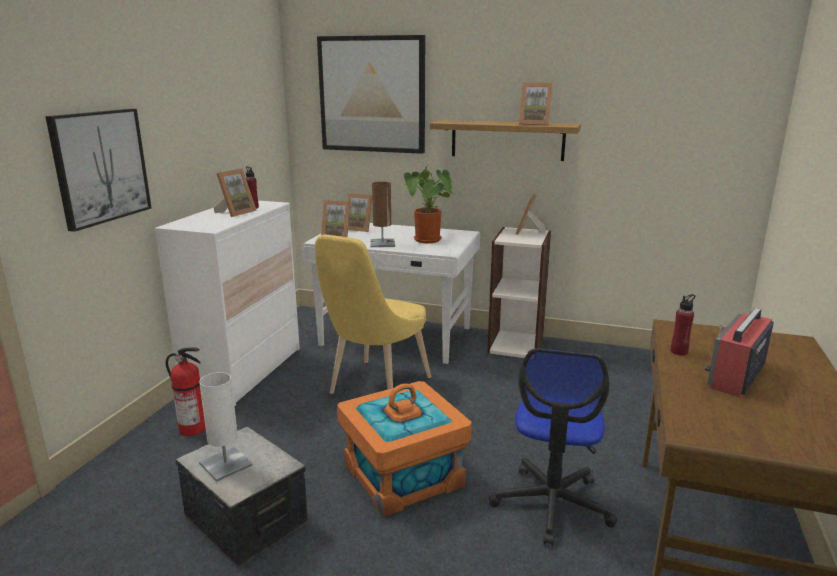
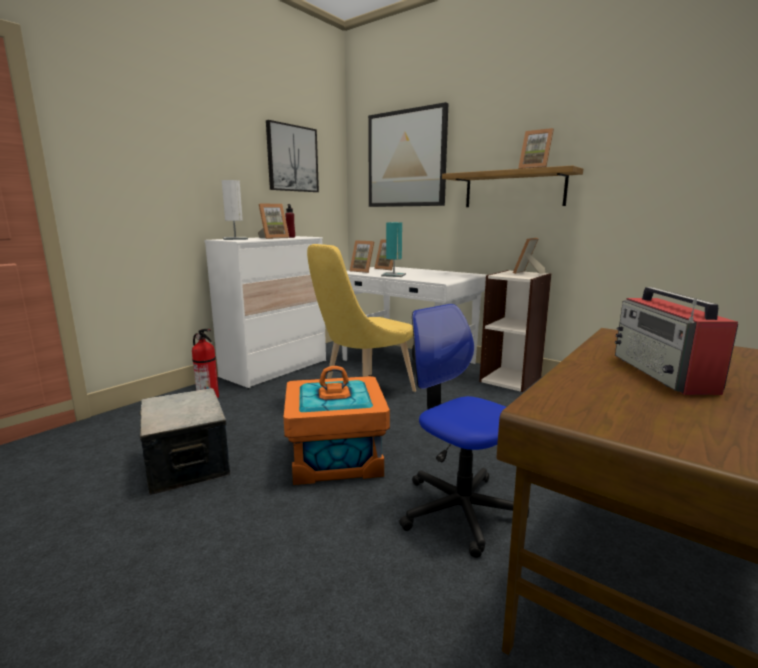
camera: 20 degrees right, 5 degrees down
picture [45,109,151,232] -> picture moved to [266,120,319,192]
white table lamp [199,372,253,482] -> white table lamp moved to [222,180,248,240]
brown table lamp [370,182,395,247] -> turquoise table lamp [381,222,406,277]
potted plant [402,165,456,243] -> none
office chair [489,348,618,546] -> office chair turned 105 degrees clockwise [399,304,529,558]
red bottle [671,294,696,356] -> none
radio [705,308,774,397] -> radio turned 60 degrees counterclockwise [615,287,738,395]

